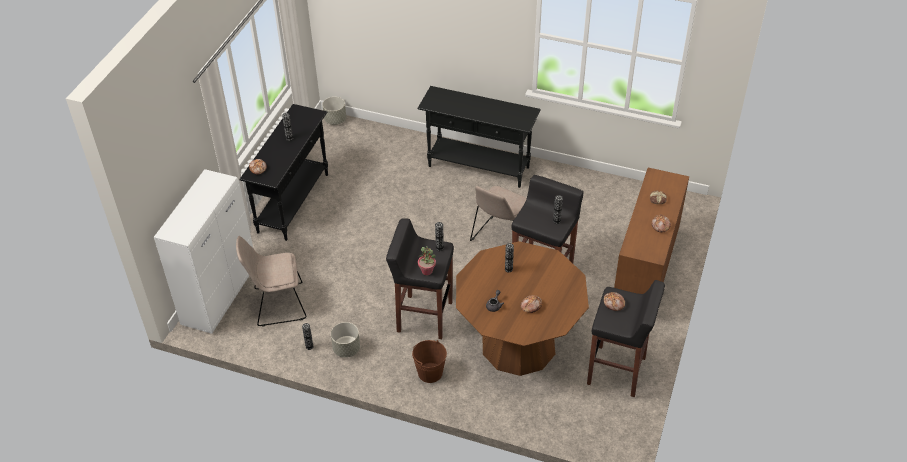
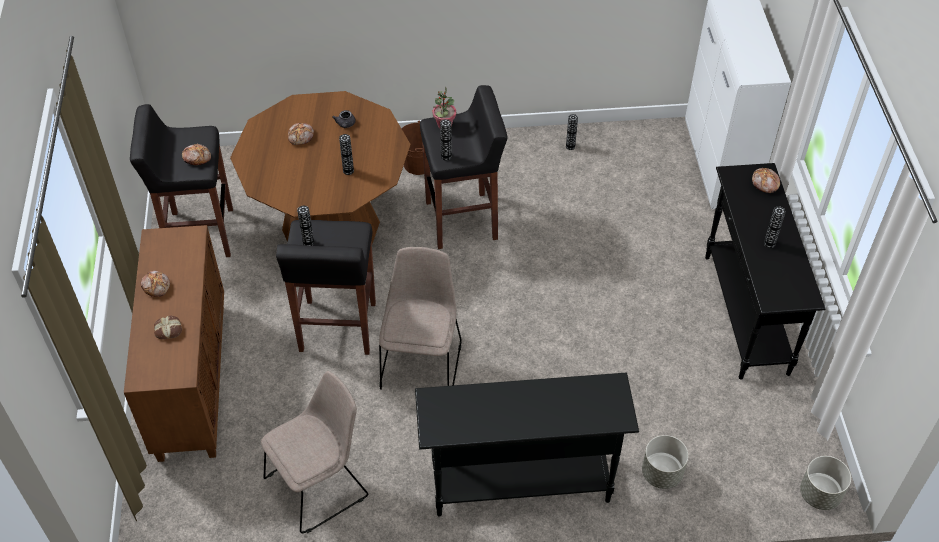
camera: 155 degrees right, 5 degrees up
beige chair [236,236,307,327] -> beige chair moved to [261,371,368,533]
grey planter [331,322,360,358] -> grey planter moved to [642,435,688,489]

